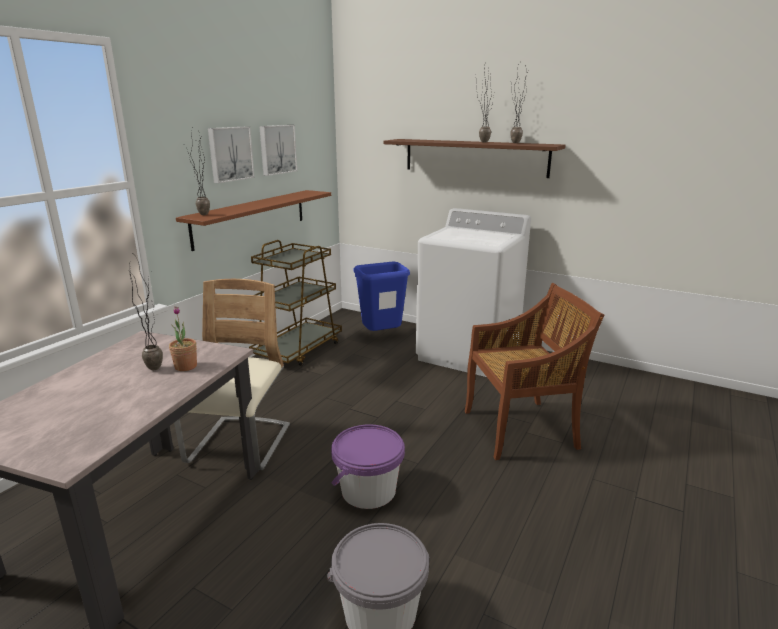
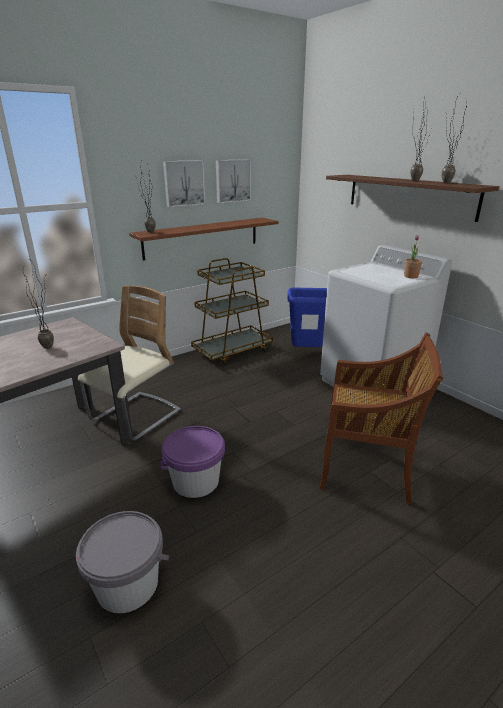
camera: 25 degrees right, 5 degrees up
potted plant [169,306,197,371] -> potted plant moved to [404,235,422,278]

